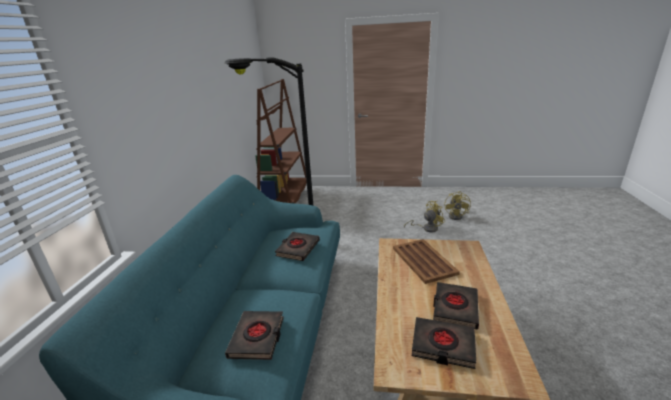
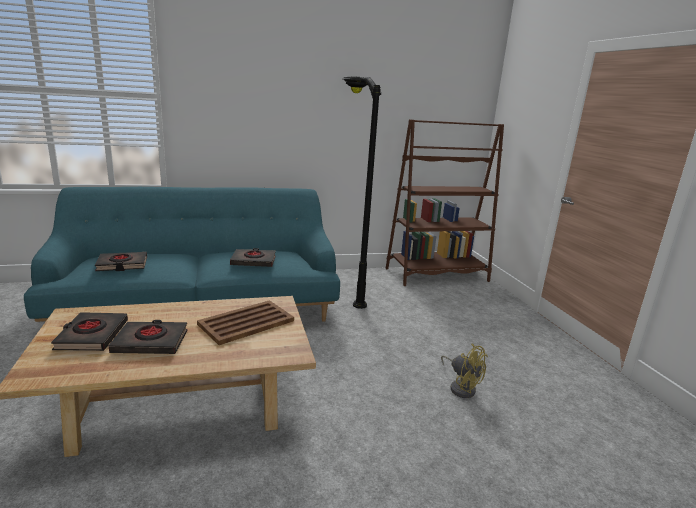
camera: 65 degrees right, 5 degrees down
yellow fan [444,191,471,220] -> none

